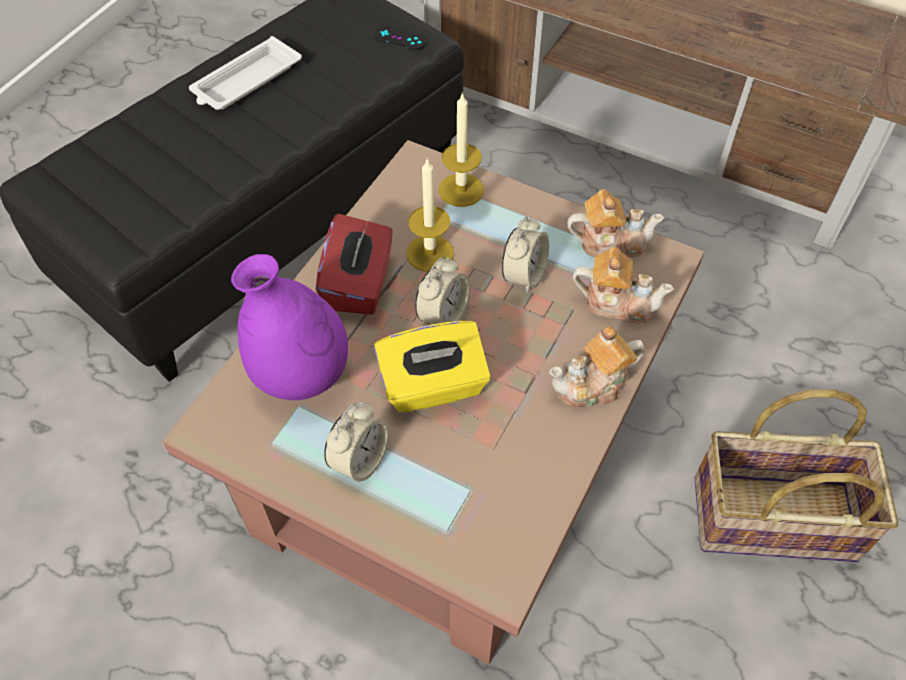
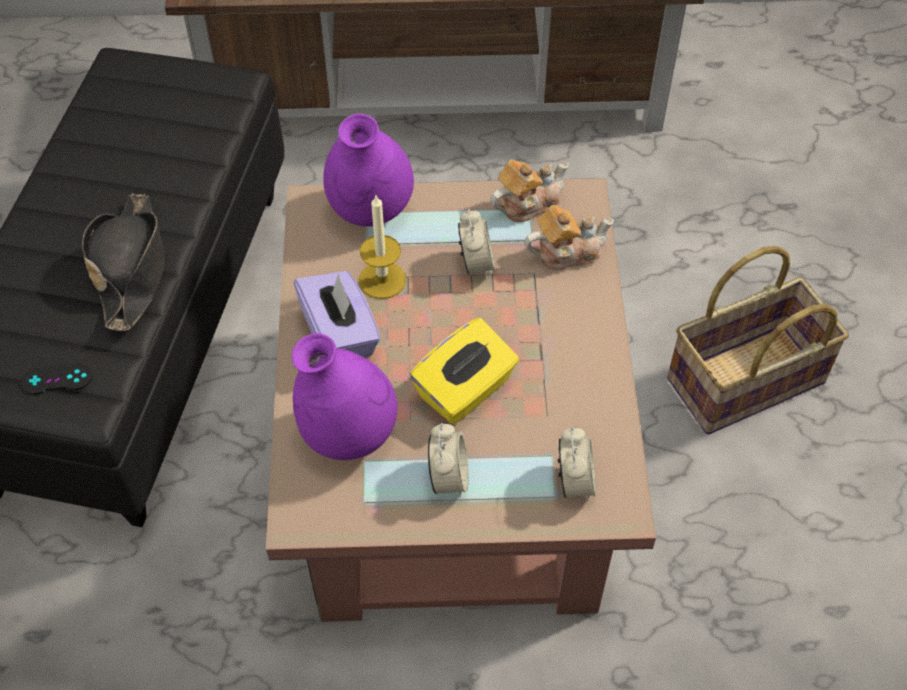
camera: 30 degrees left, 0 degrees up
white tray [189,36,302,110] -> none
red tissue box [316,214,393,315] -> purple tissue box [294,271,380,358]
black game controller [374,26,426,50] -> black game controller moved to [21,364,93,395]
alarm clock [415,257,470,324] -> alarm clock moved to [558,427,596,501]
candle [439,92,484,207] -> purple vase [323,113,414,227]
teapot [549,326,645,407] -> none
none -> black hat [82,194,165,331]

